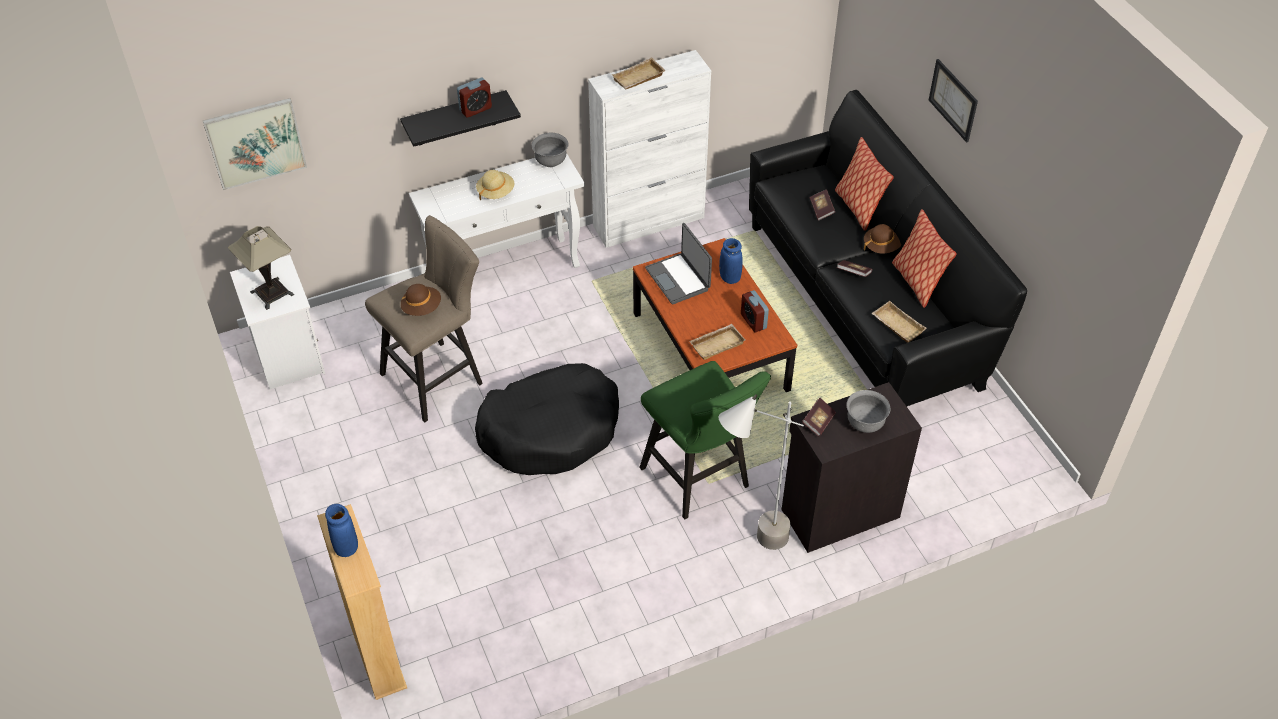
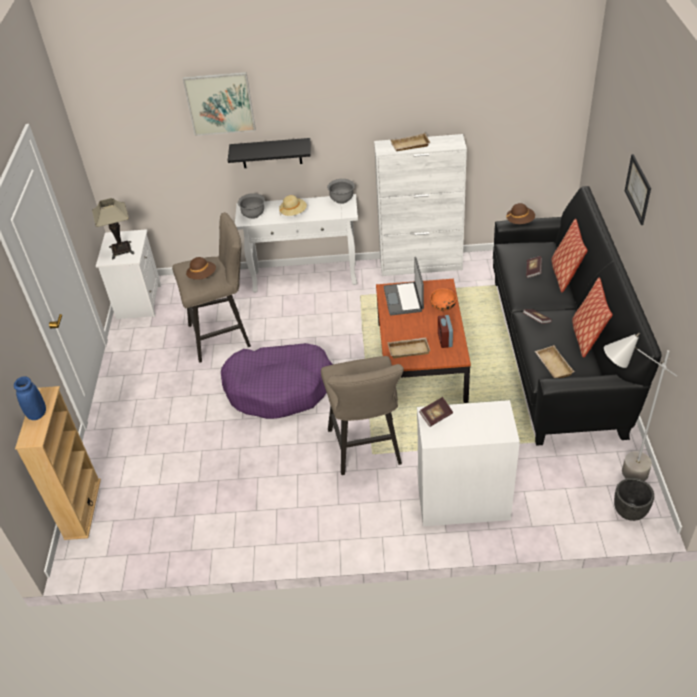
camera: 25 degrees right, 5 degrees down
picture [203,98,307,190] -> picture moved to [183,72,256,136]
alarm clock [457,78,492,118] -> none
black dog bed [475,363,619,475] -> purple dog bed [221,343,333,419]
green stool [639,361,771,519] -> beige stool [321,356,404,475]
blue vase [719,238,743,284] -> orange bowl [430,288,457,311]
grey floor lamp [719,394,804,550] -> grey floor lamp moved to [604,333,677,481]
black cabinet [782,382,922,553] -> white cabinet [417,400,520,526]
grey bowl [847,390,890,433] -> grey bowl moved to [238,193,265,219]
brown hat [864,224,901,254] -> brown hat moved to [506,203,535,224]
none -> black planter [614,478,654,521]

